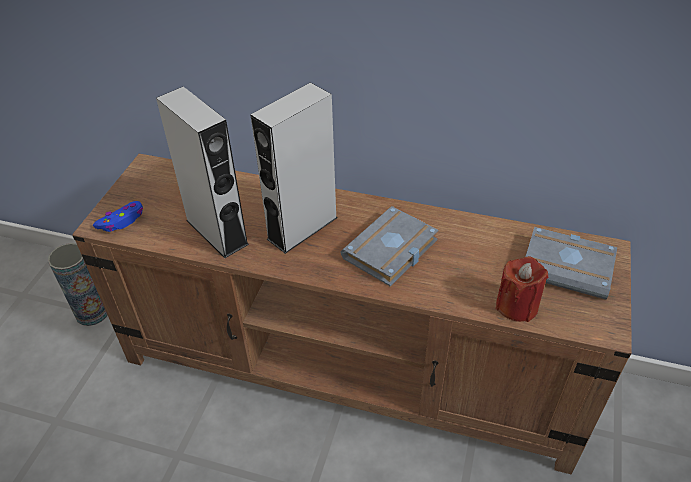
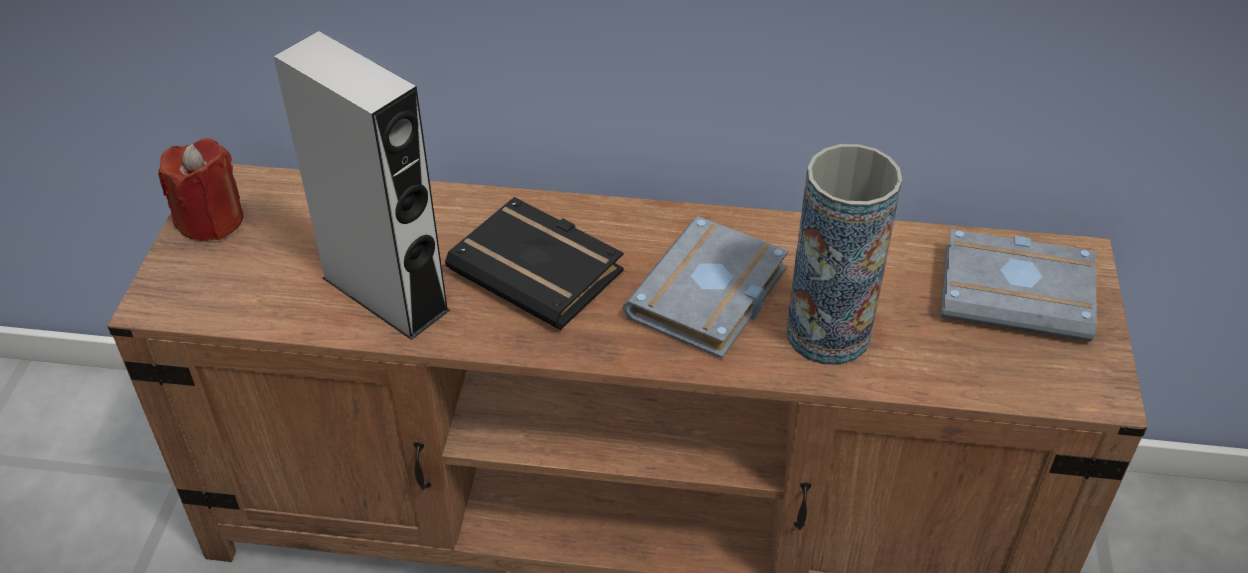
camera: 10 degrees left, 0 degrees up
vase [48,243,107,326] -> vase moved to [786,144,902,365]
blue game controller [93,201,143,232] -> none
grey speaker [250,83,338,254] -> black book [445,197,624,330]
red candle [496,256,548,322] -> red candle moved to [158,138,244,241]

